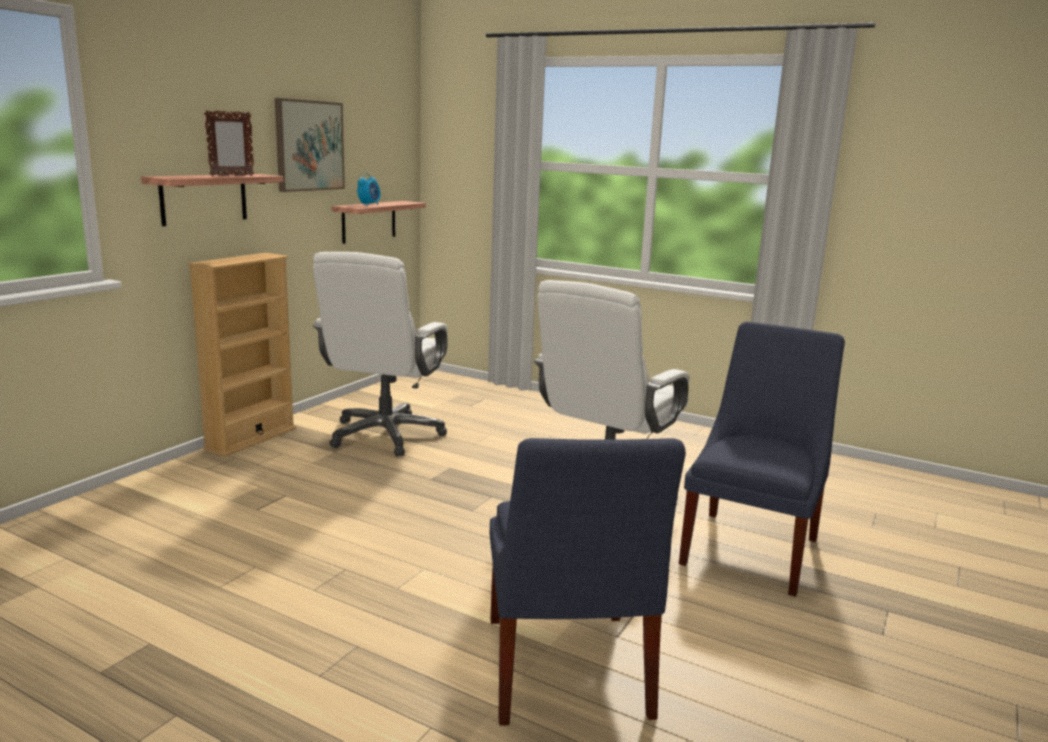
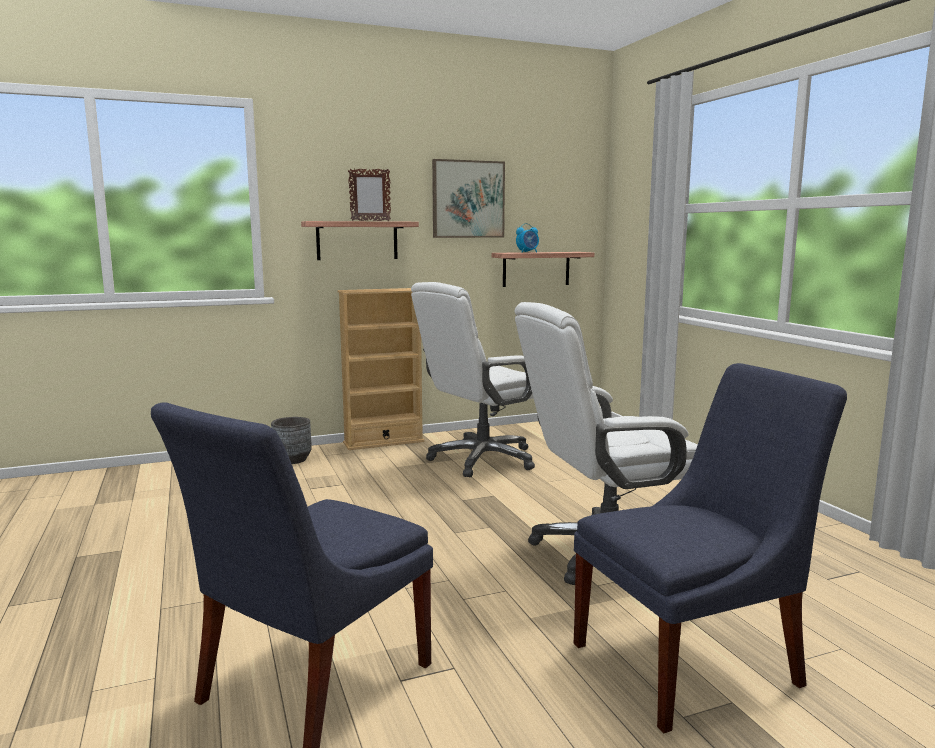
camera: 40 degrees right, 5 degrees down
none -> grey planter [271,417,312,464]

